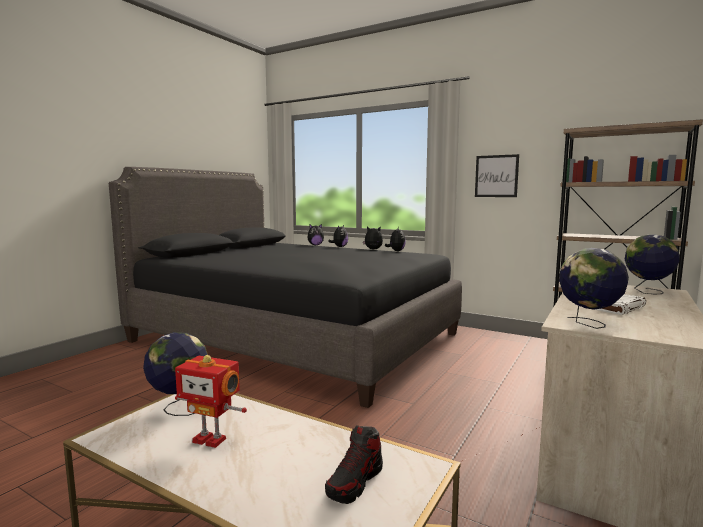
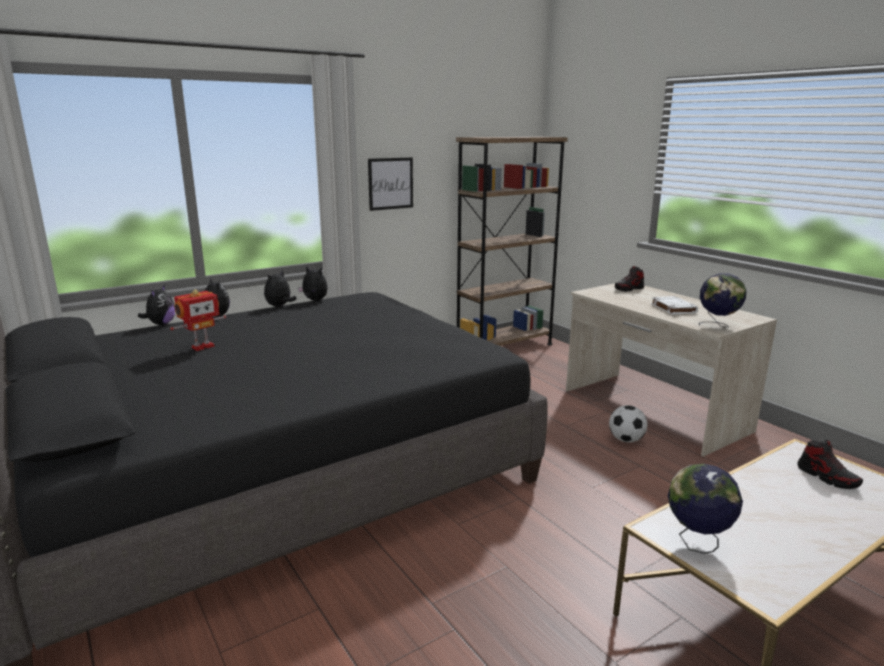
camera: 65 degrees left, 10 degrees up
toy robot [175,355,247,448] -> toy robot moved to [170,290,226,351]
globe [625,235,680,294] -> shoe [615,266,644,292]
none -> football [609,405,648,443]

